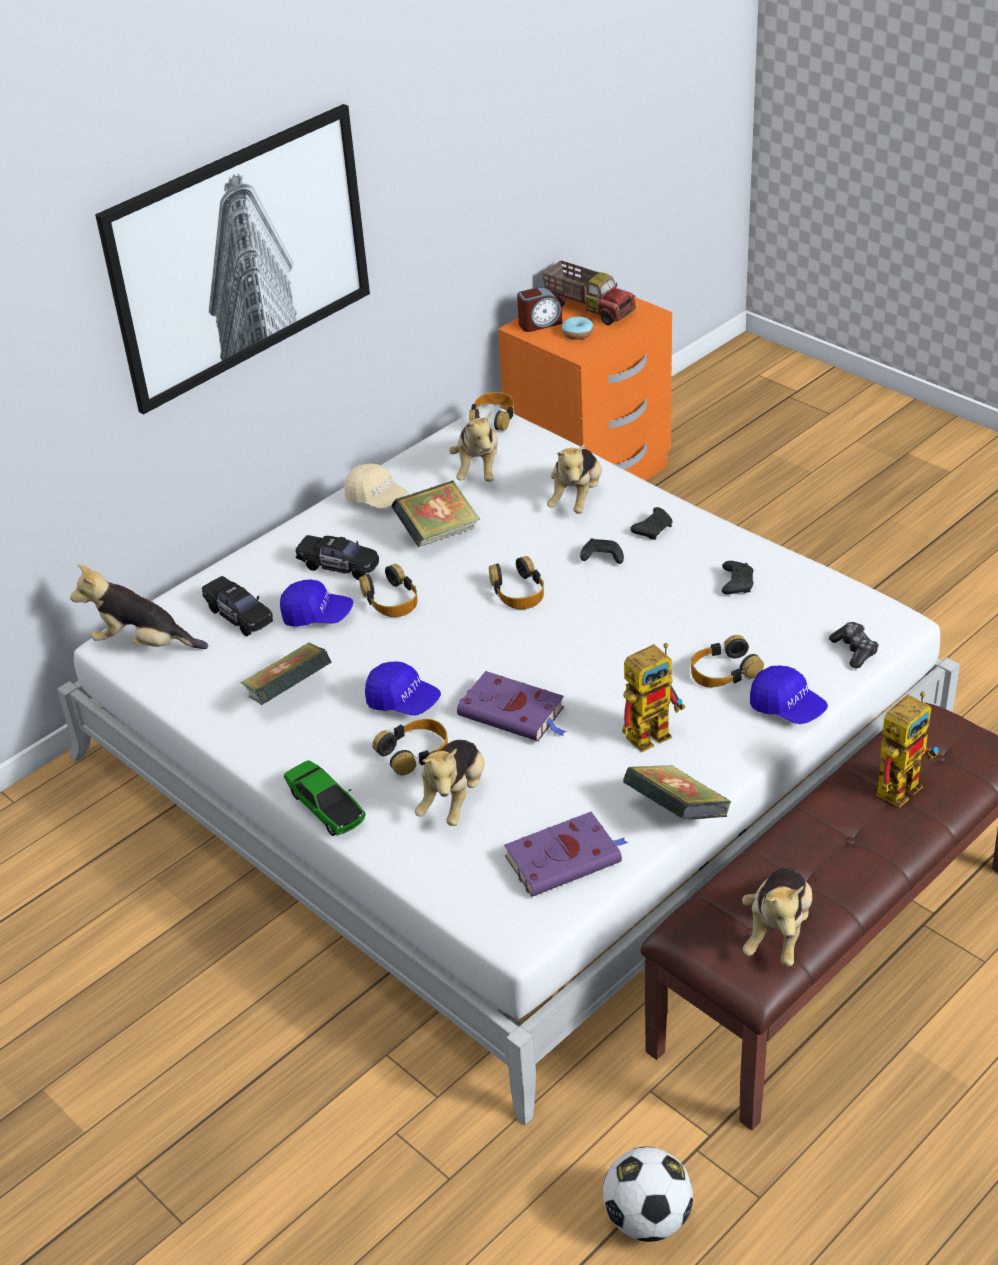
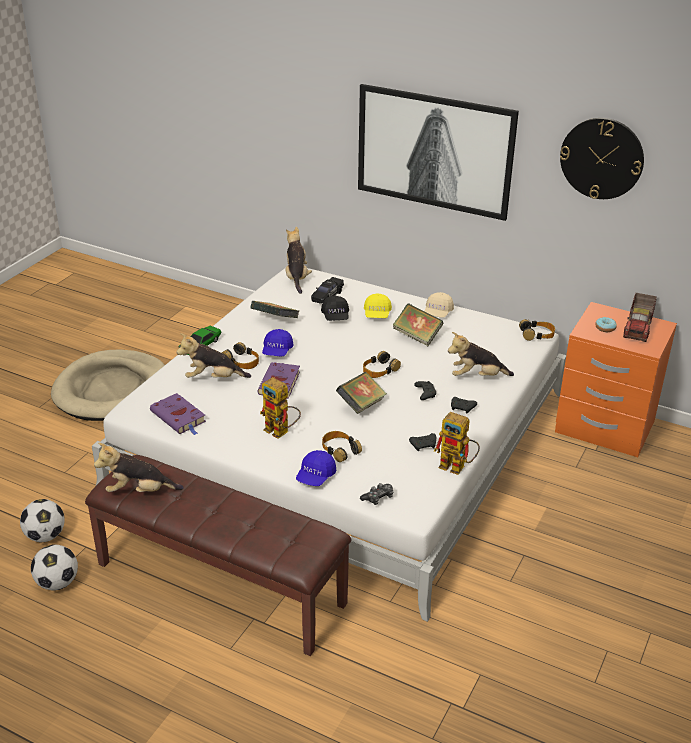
camera: 70 degrees right, 5 degrees down
blue cap [280,580,353,627] -> black cap [321,296,349,321]
black toy car [296,535,379,580] -> yellow cap [364,293,392,318]
headphones [359,564,418,617] -> none
plush toy [449,412,498,482] -> none
alarm clock [517,287,562,332] -> none
book [623,765,732,820] -> book moved to [336,372,387,414]
toy robot [876,691,939,808] -> toy robot moved to [434,412,480,475]
none -> football [31,544,78,591]
none -> beige dog bed [51,350,165,421]
none -> wall clock [560,118,644,199]

